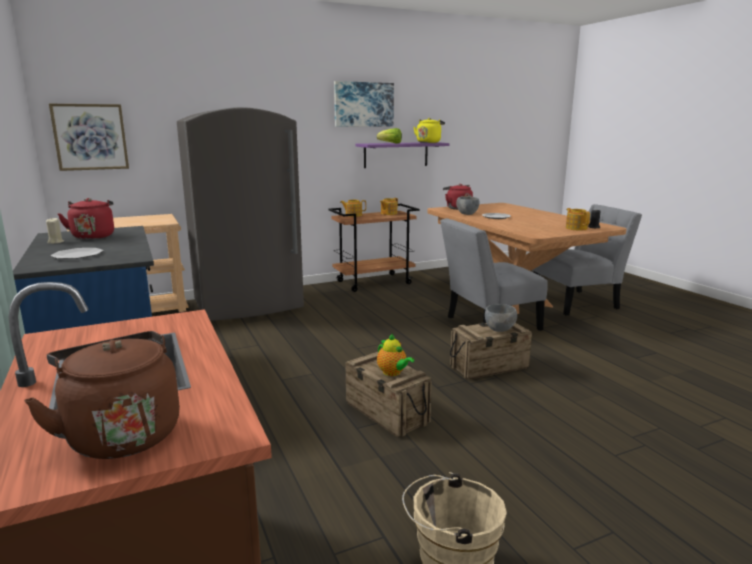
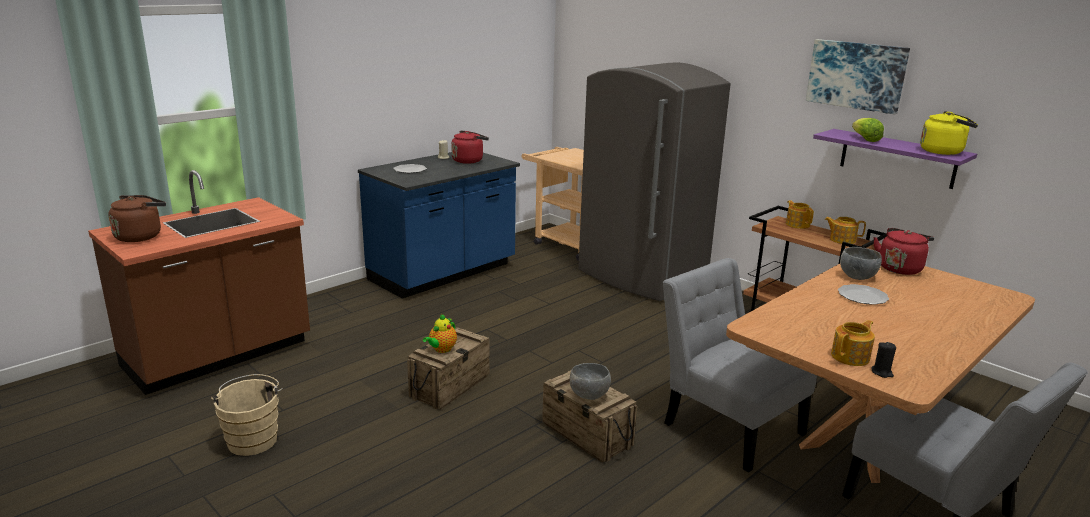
camera: 70 degrees right, 5 degrees up
picture [49,104,129,171] -> none

